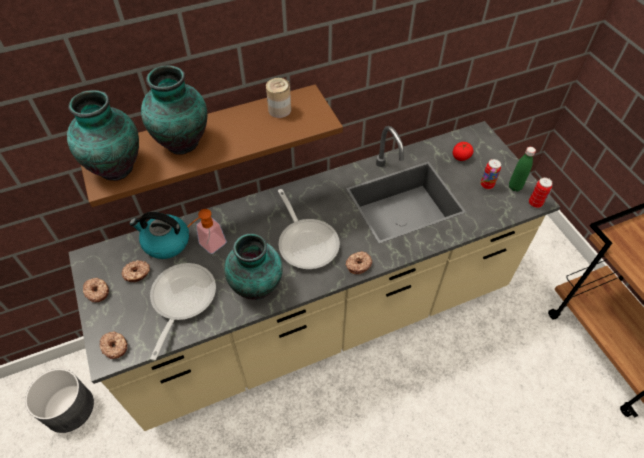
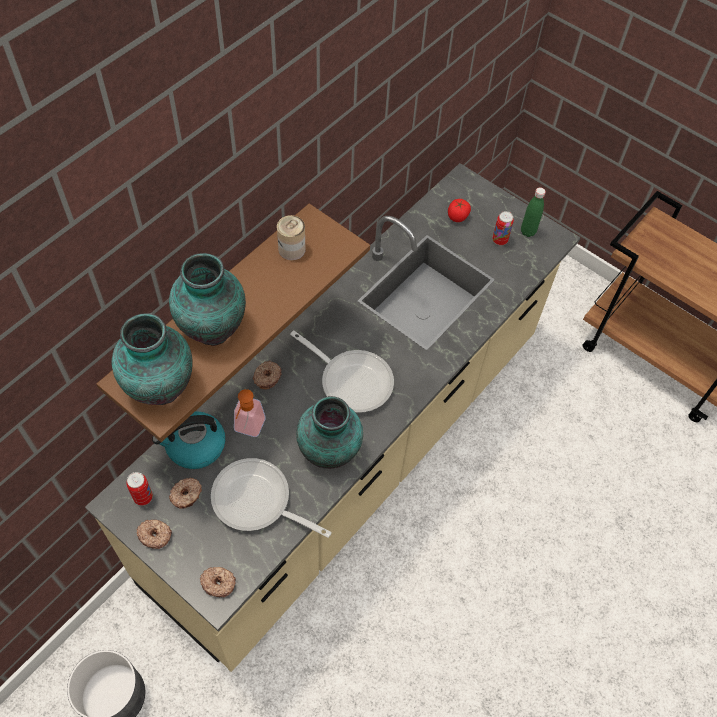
camera: 30 degrees left, 5 degrees up
frying pan [150,263,216,360] -> frying pan turned 45 degrees counterclockwise [211,458,332,538]
donut [345,251,372,274] -> donut moved to [253,361,282,389]
can [529,177,552,208] -> can moved to [126,472,153,506]

